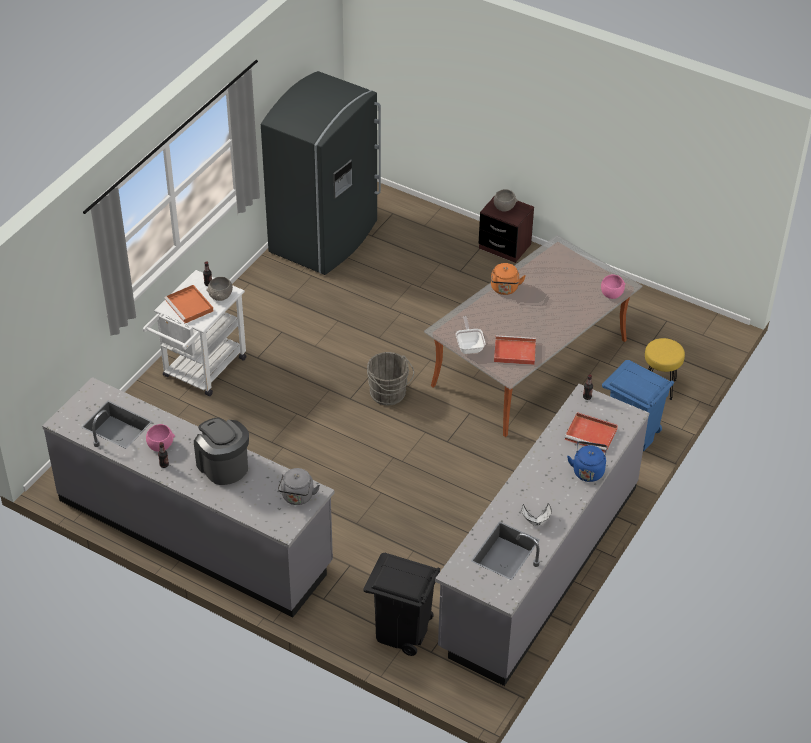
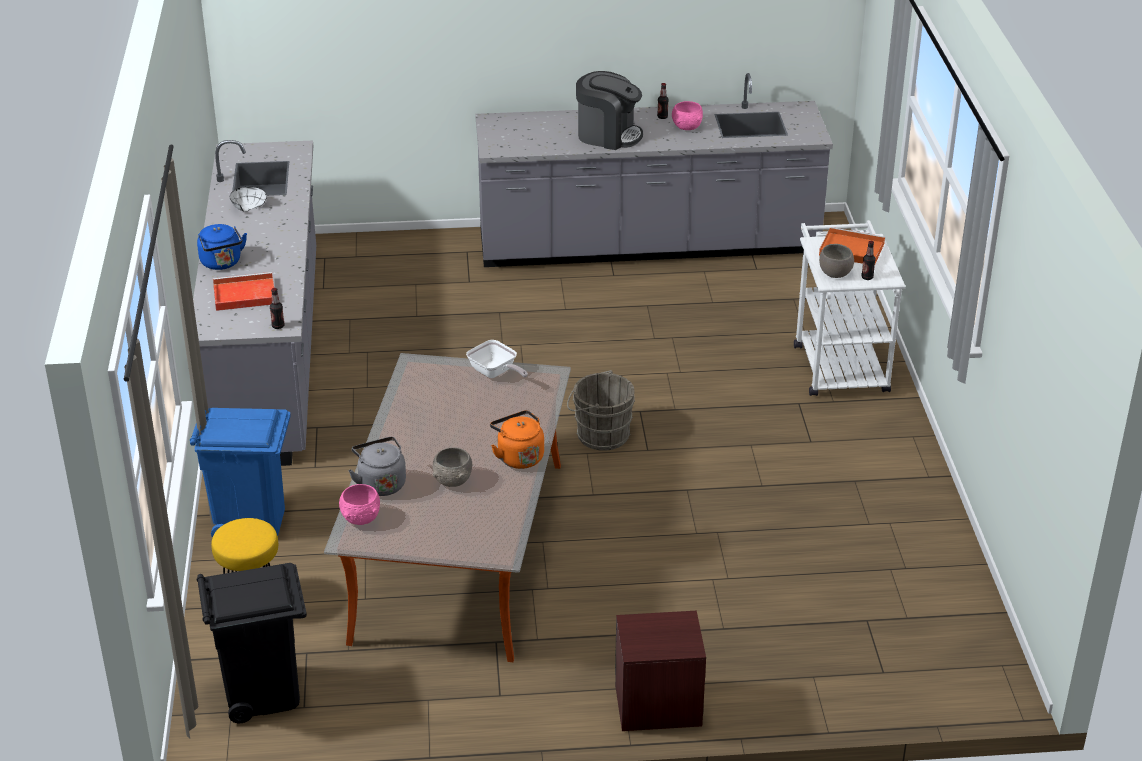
camera: 145 degrees right, 10 degrees down
grey fridge [261,71,381,275] -> none
grey kettle [278,468,320,505] -> grey kettle moved to [348,437,406,496]
black trash can [364,553,440,656] -> black trash can moved to [197,563,307,723]
grey bowl [494,189,517,212] -> grey bowl moved to [433,447,472,487]
red tray [494,335,536,365] -> none

